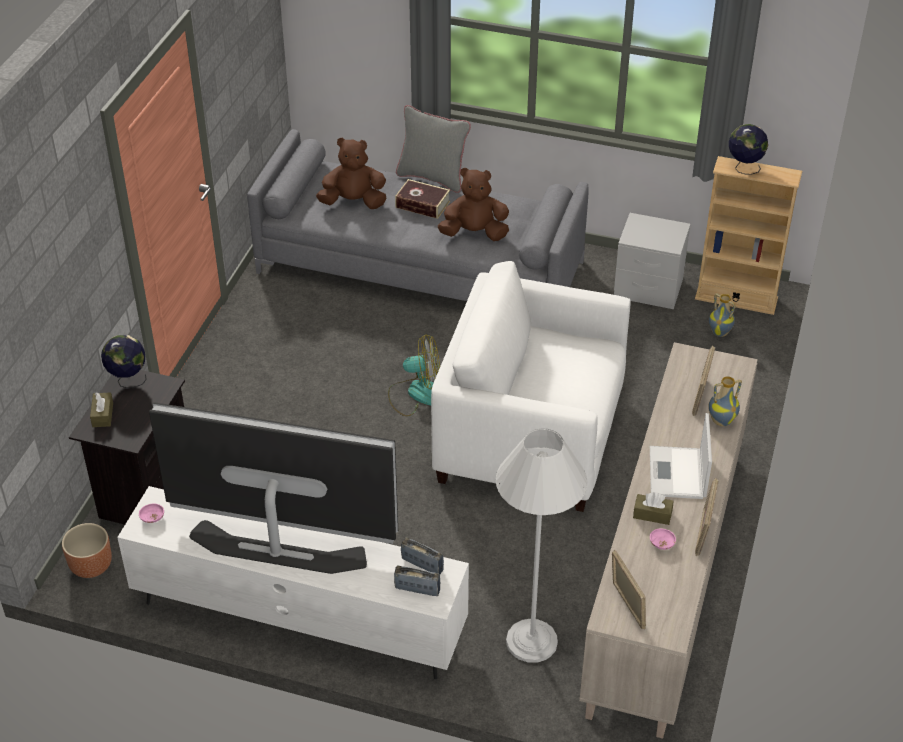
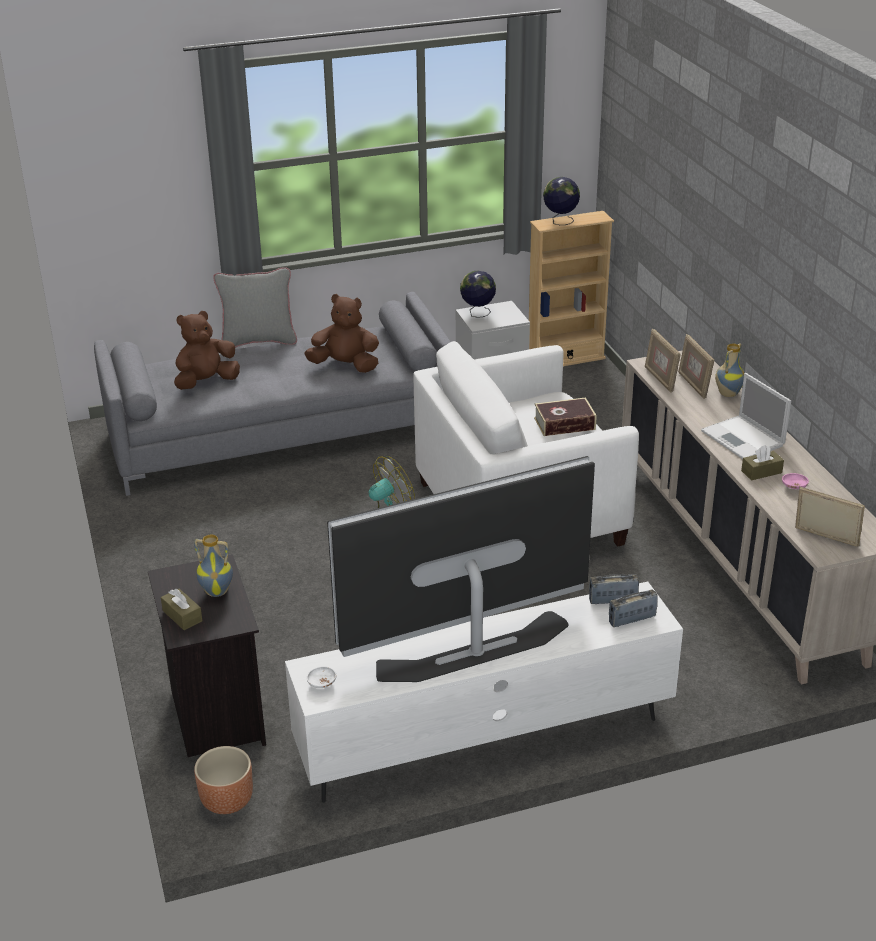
camera: 35 degrees left, 10 degrees down
globe [101,335,147,388] -> globe moved to [460,270,496,318]
pink bowl [139,504,164,523] -> white bowl [306,666,336,688]
book [395,179,450,219] -> book moved to [534,397,596,436]
brown plush toy [438,168,509,241] -> brown plush toy turned 45 degrees clockwise [304,294,379,373]
white floor lamp [496,429,588,663] -> none
picture frame [695,478,719,556] -> picture frame moved to [645,329,681,393]
vase [709,293,735,337] -> vase moved to [194,535,233,597]

